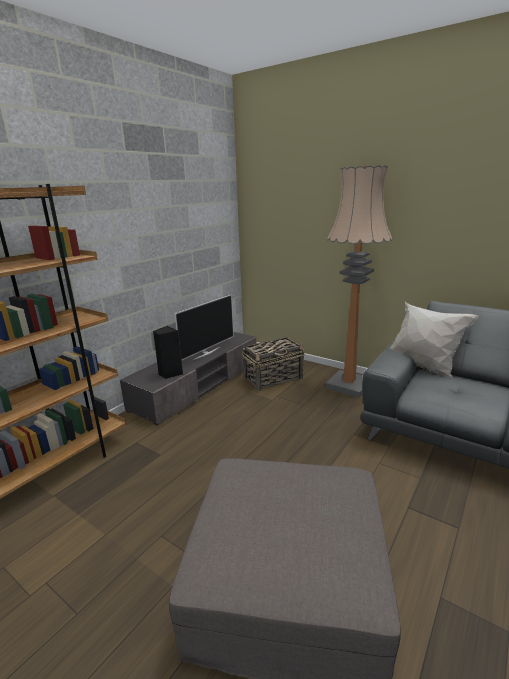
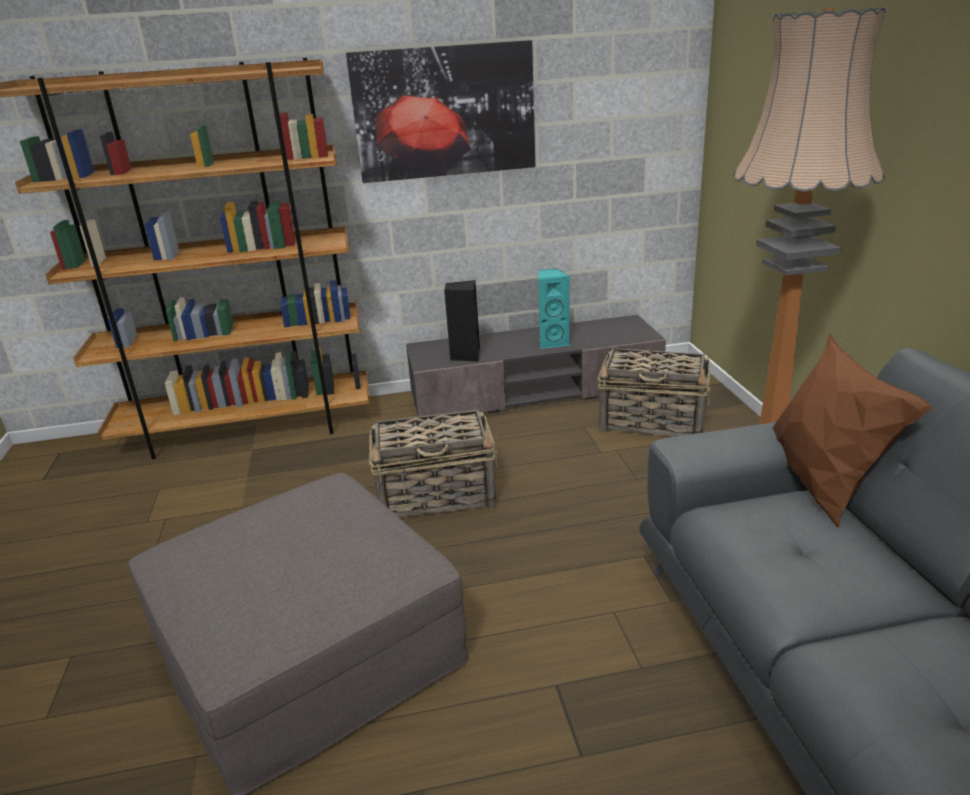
camera: 45 degrees right, 5 degrees up
television [175,295,234,361] -> turquoise speaker [538,268,570,349]
white pillow [390,302,479,378] -> brown pillow [772,333,932,528]
none -> picture [346,40,535,183]
none -> basket [369,410,498,518]

